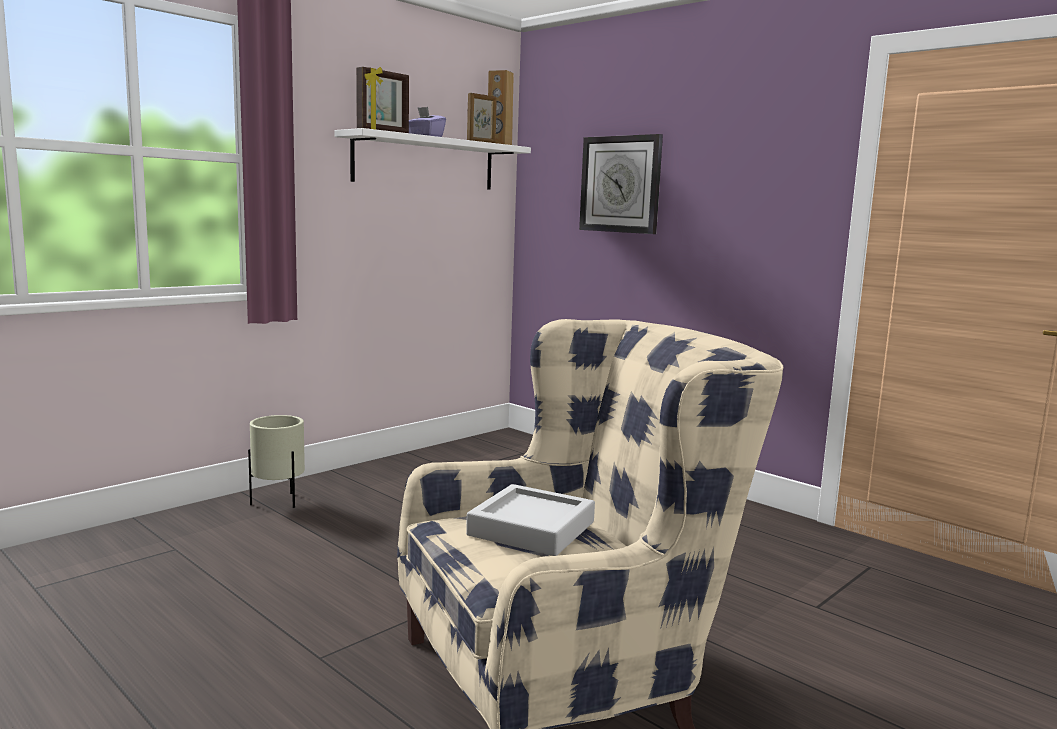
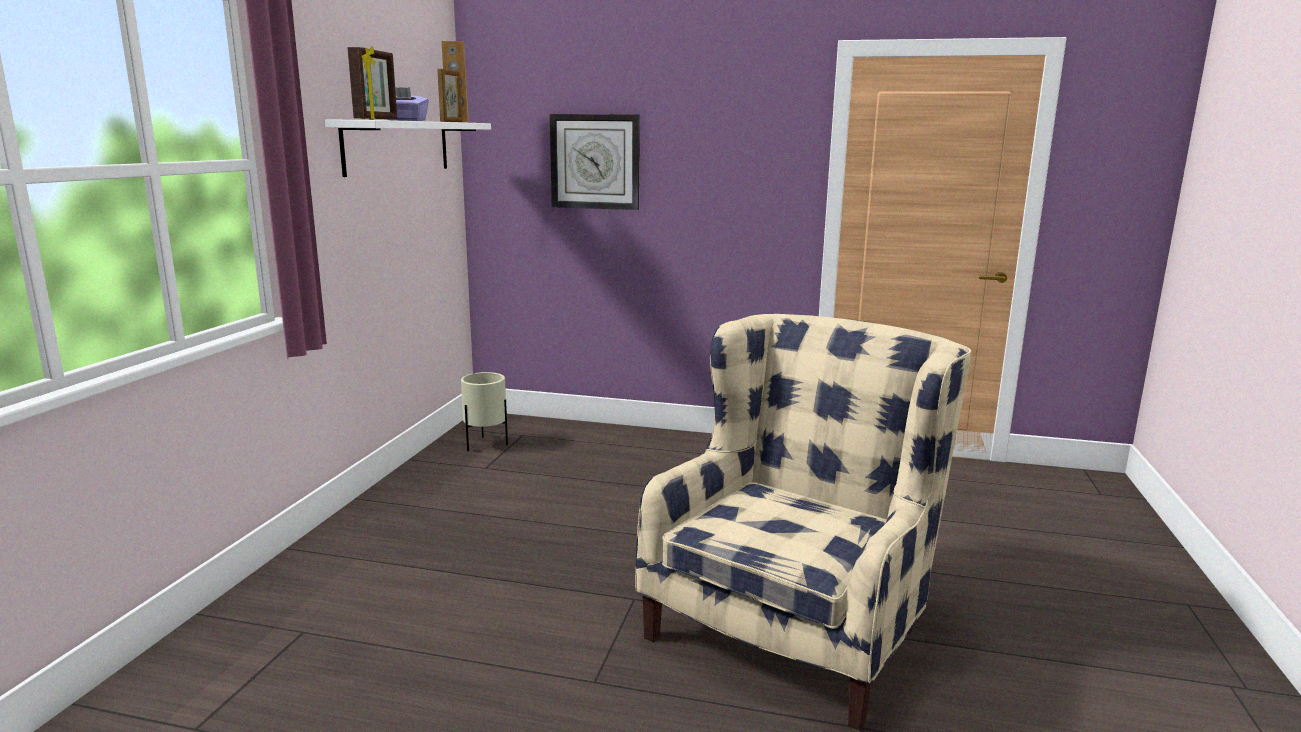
camera: 30 degrees left, 5 degrees up
beige planter [248,415,305,508] -> beige planter moved to [461,372,508,451]
grey tray [466,484,595,556] -> none

